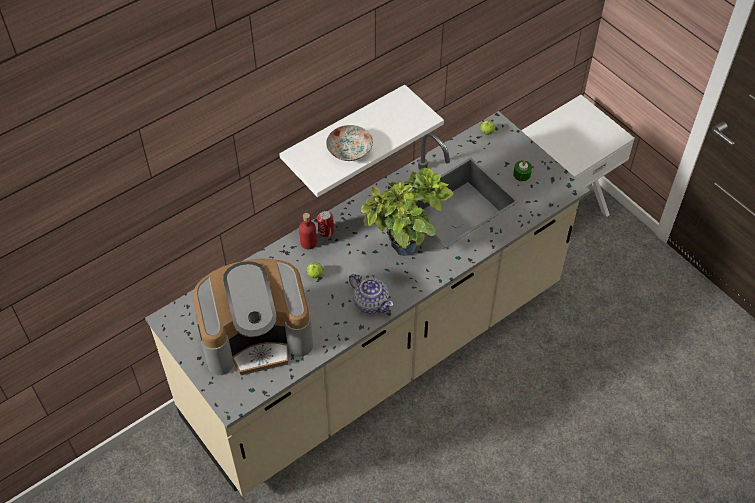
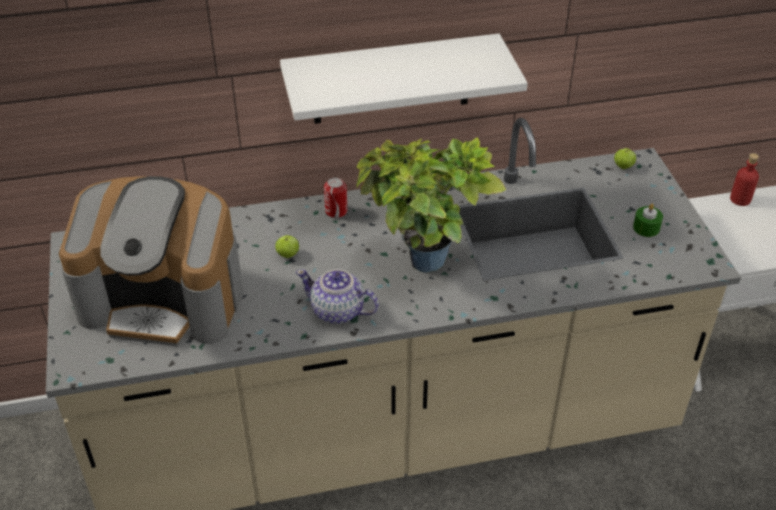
camera: 25 degrees right, 10 degrees down
red bottle [299,213,317,249] -> red bottle moved to [730,153,759,206]
plate [326,125,373,161] -> none
teapot [349,274,394,314] -> teapot turned 135 degrees clockwise [296,269,379,324]

